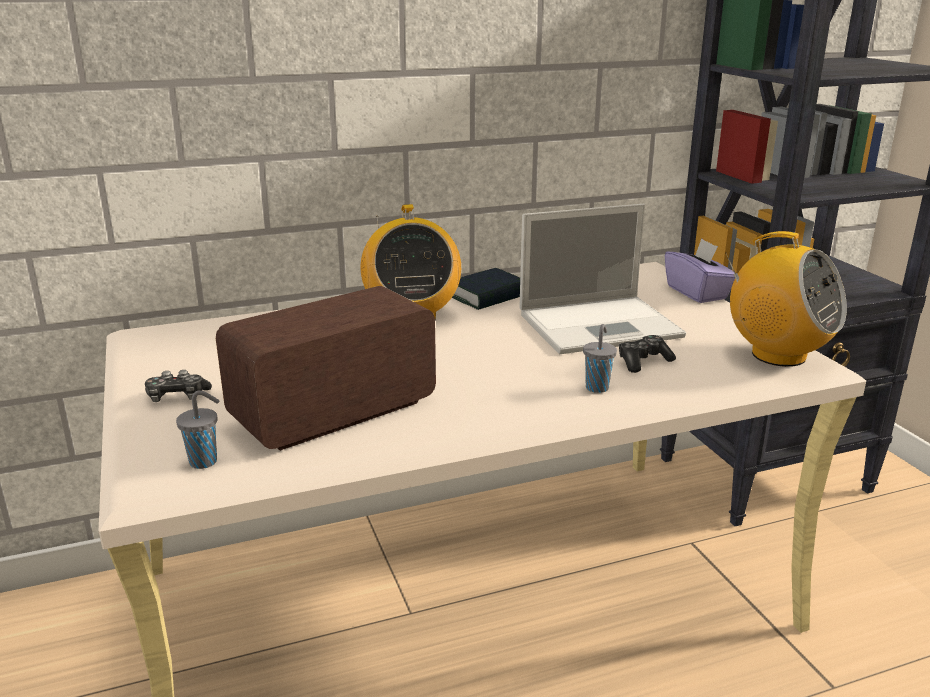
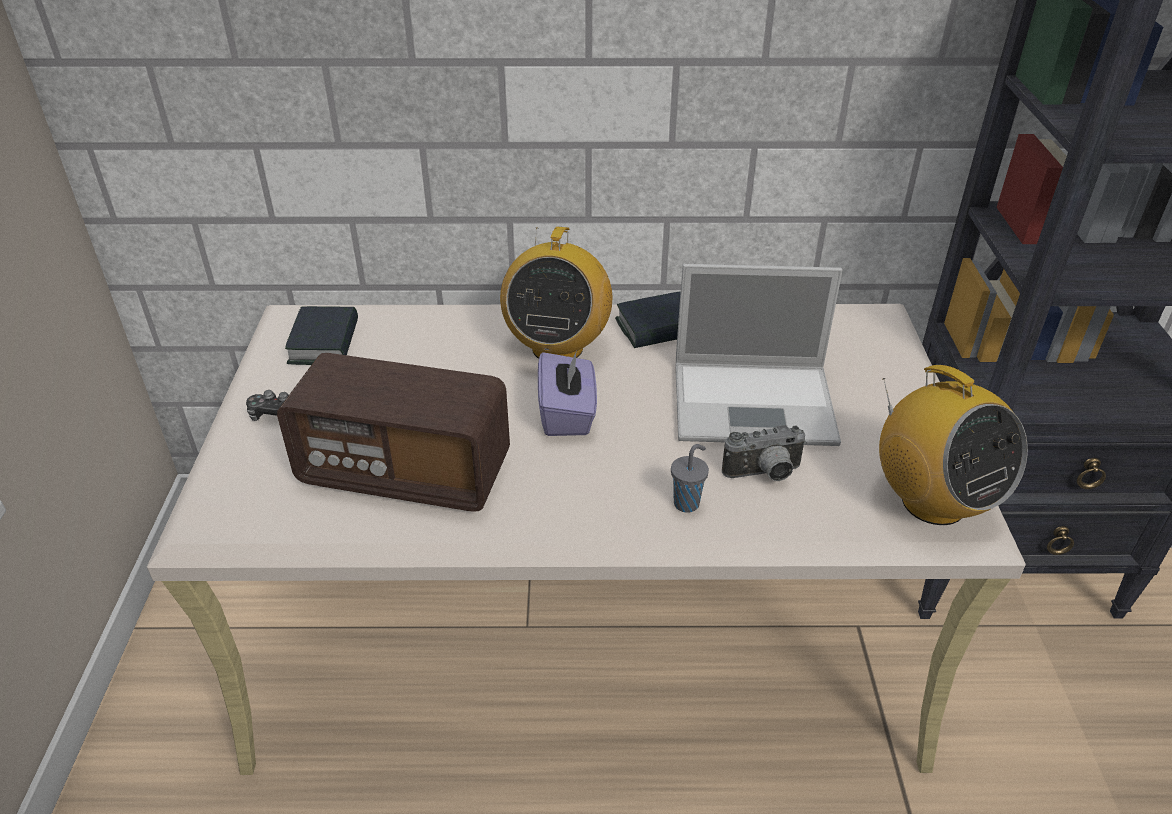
camera: 20 degrees right, 15 degrees up
grey cup [176,390,220,469] -> none
radio [216,286,436,451] -> radio turned 150 degrees counterclockwise [277,353,510,512]
game controller [619,335,676,373] -> camera [722,425,807,481]
purple tissue box [665,238,735,303] -> purple tissue box moved to [538,350,597,436]
none -> book [285,306,358,365]

